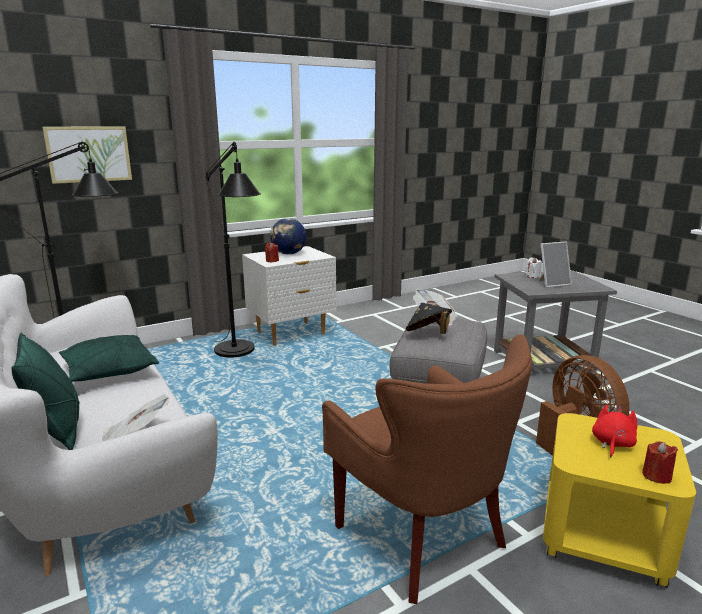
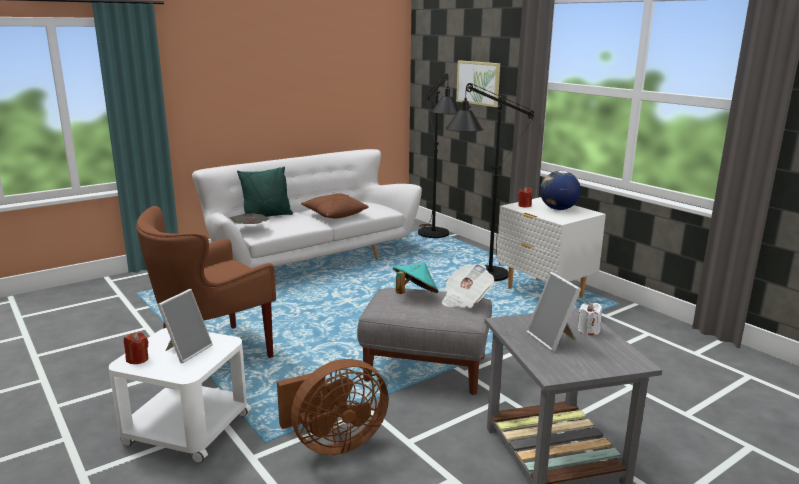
camera: 85 degrees right, 0 degrees up
green pillow [59,335,159,382] -> brown pillow [301,193,369,218]
black hat [406,303,452,334] -> turquoise hat [393,263,438,294]
yellow side table [543,413,696,588] -> white side table [109,328,251,463]
red plush toy [592,405,637,457] -> picture frame [157,289,213,363]

